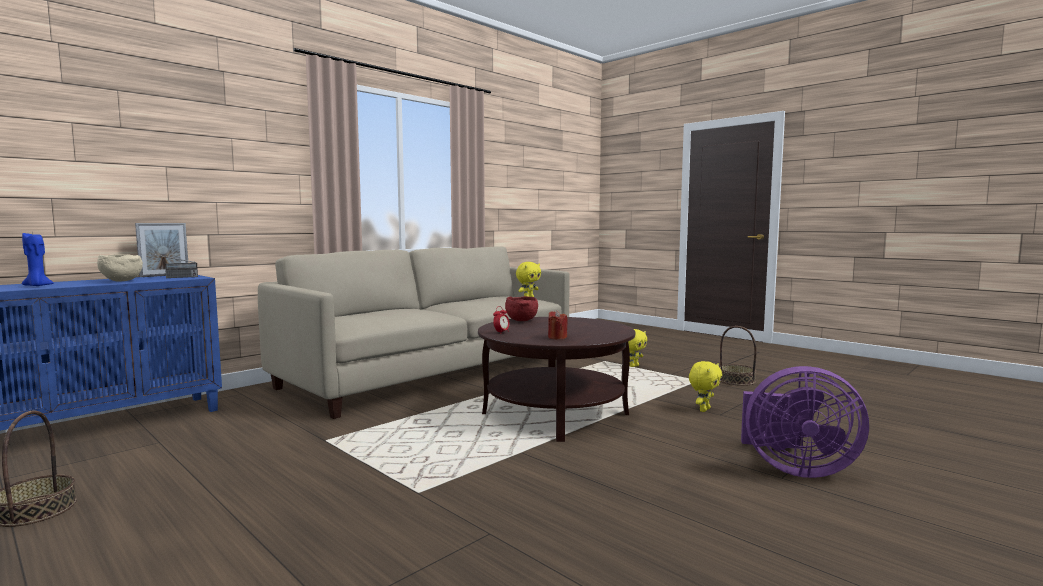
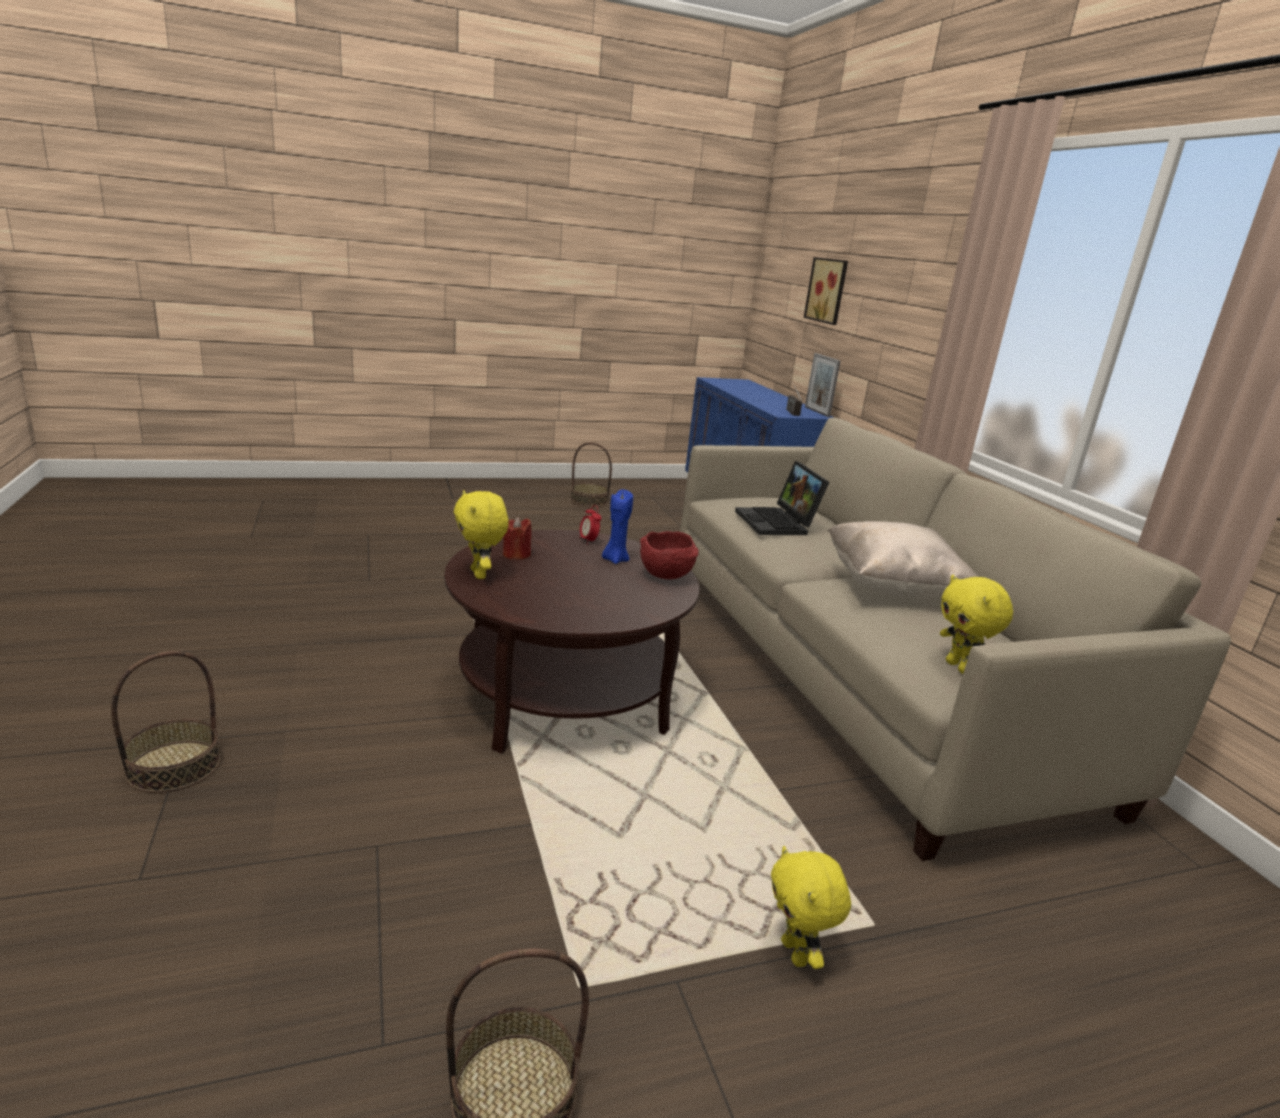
camera: 115 degrees right, 15 degrees up
blue candle [22,232,54,286] -> blue candle moved to [602,489,633,564]
beige bowl [97,254,143,282] -> none
yellow plush toy [689,361,722,412] -> yellow plush toy moved to [454,490,509,579]
purple fan [741,366,869,478] -> basket [111,651,220,793]
none -> laptop [735,461,829,535]
none -> picture [804,257,848,325]
none -> beige pillow [828,521,979,599]

